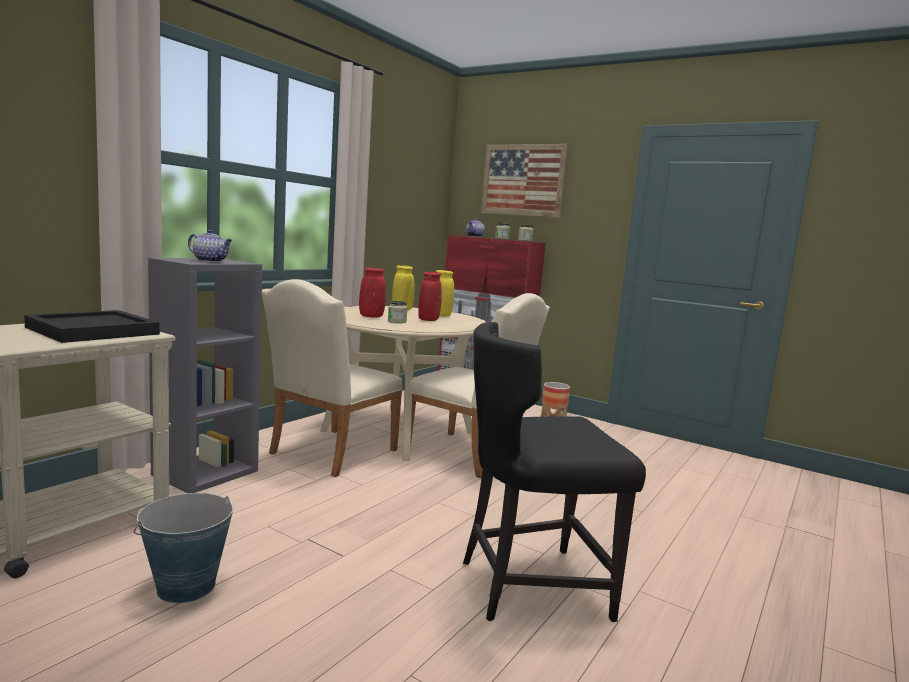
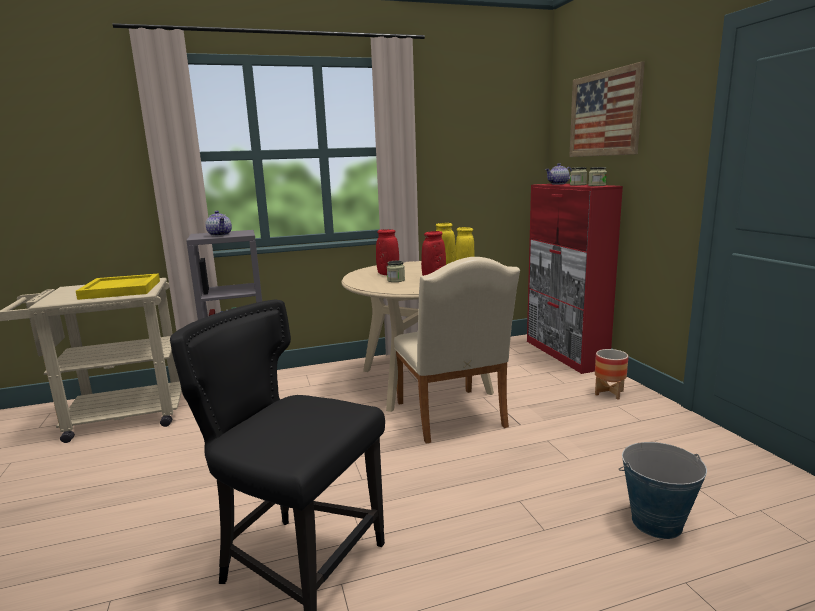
camera: 40 degrees right, 5 degrees up
black tray [24,310,160,343] -> yellow tray [76,273,160,300]
bucket [134,493,233,603] -> bucket moved to [618,442,707,539]
beige chair [262,279,403,477] -> none

